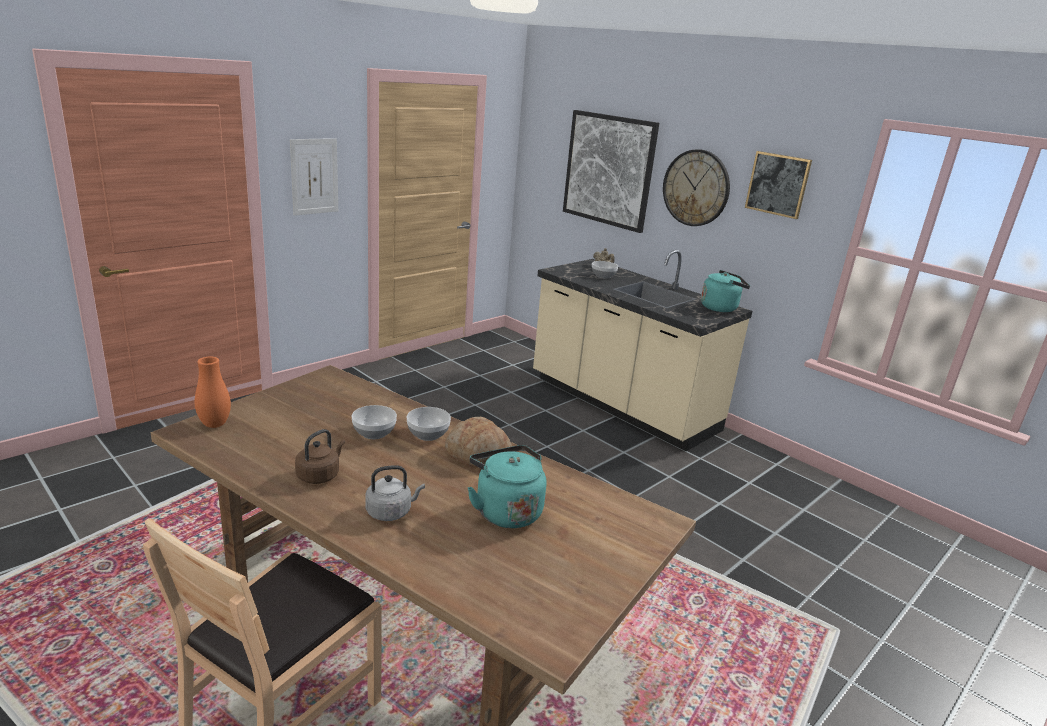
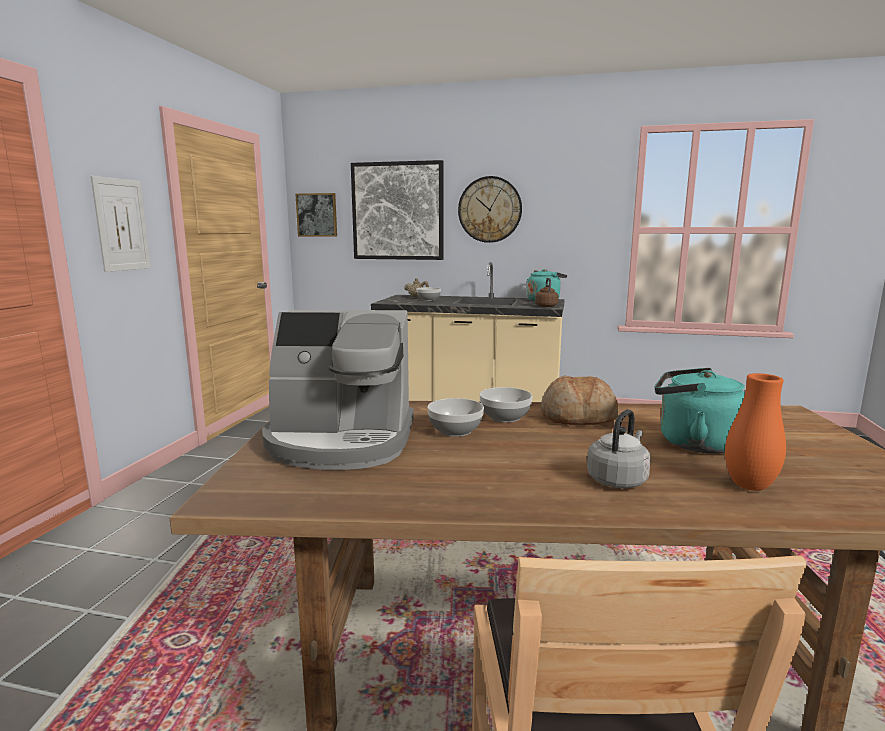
camera: 30 degrees left, 10 degrees down
orange vase [195,357,231,428] -> orange vase moved to [725,373,786,491]
brown kettle [295,429,345,484] -> brown kettle moved to [535,278,558,307]
picture [745,151,812,219] -> picture moved to [295,193,337,237]
none -> coffee machine [262,310,414,470]

